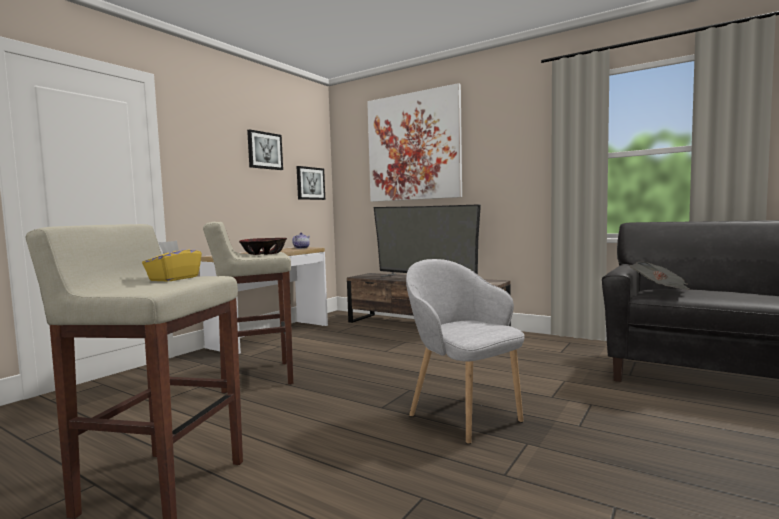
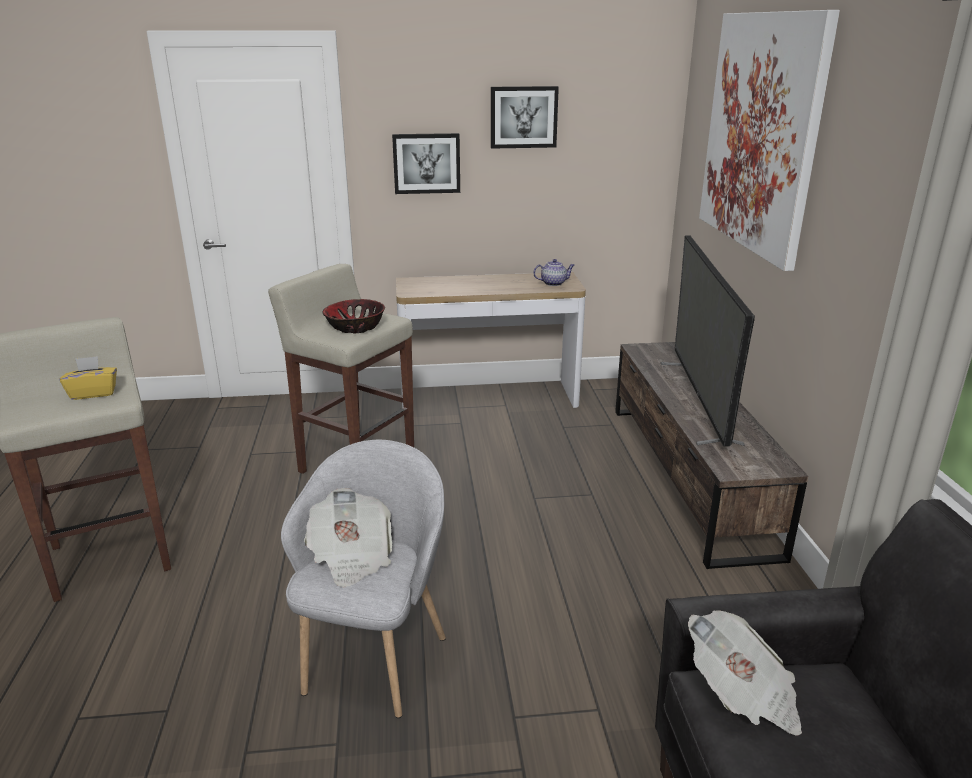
camera: 50 degrees right, 20 degrees up
picture [297,166,325,200] -> picture moved to [392,133,460,194]
none -> newspaper [304,488,392,587]

